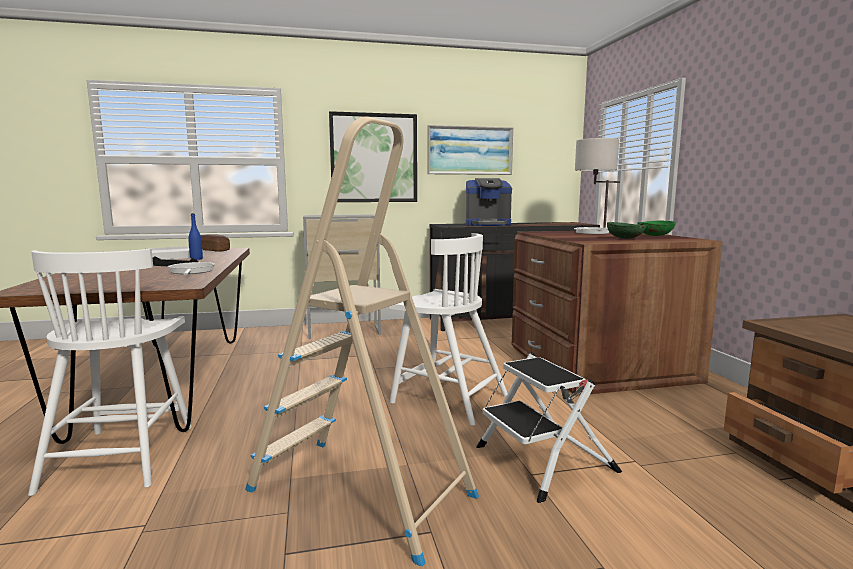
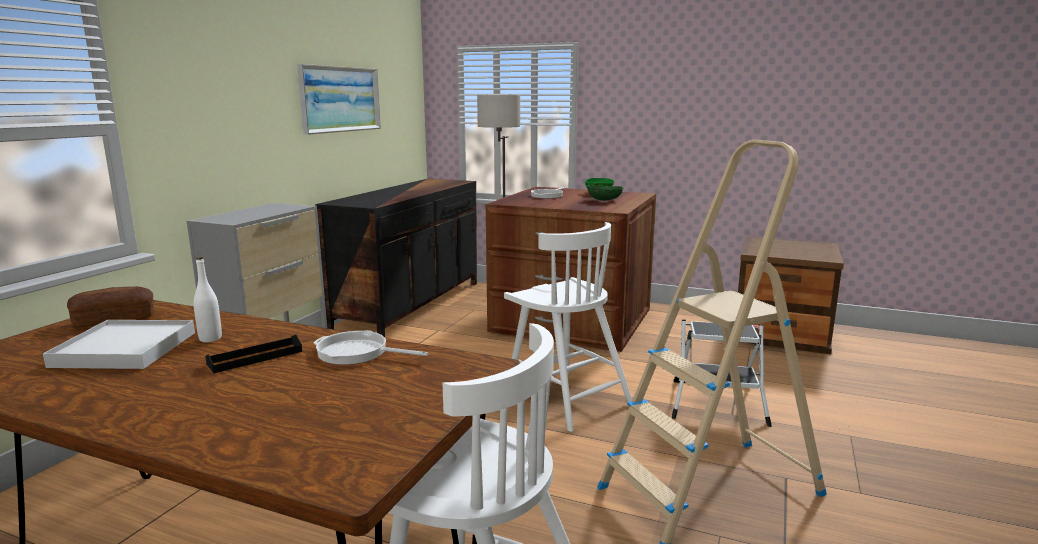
camera: 55 degrees left, 5 degrees up
blue bottle [188,213,203,260] -> white bottle [193,257,222,342]
picture [329,111,417,202] -> none
white chair [389,233,508,426] -> white chair turned 75 degrees clockwise [504,222,632,432]
coffee machine [466,178,512,226] -> none

